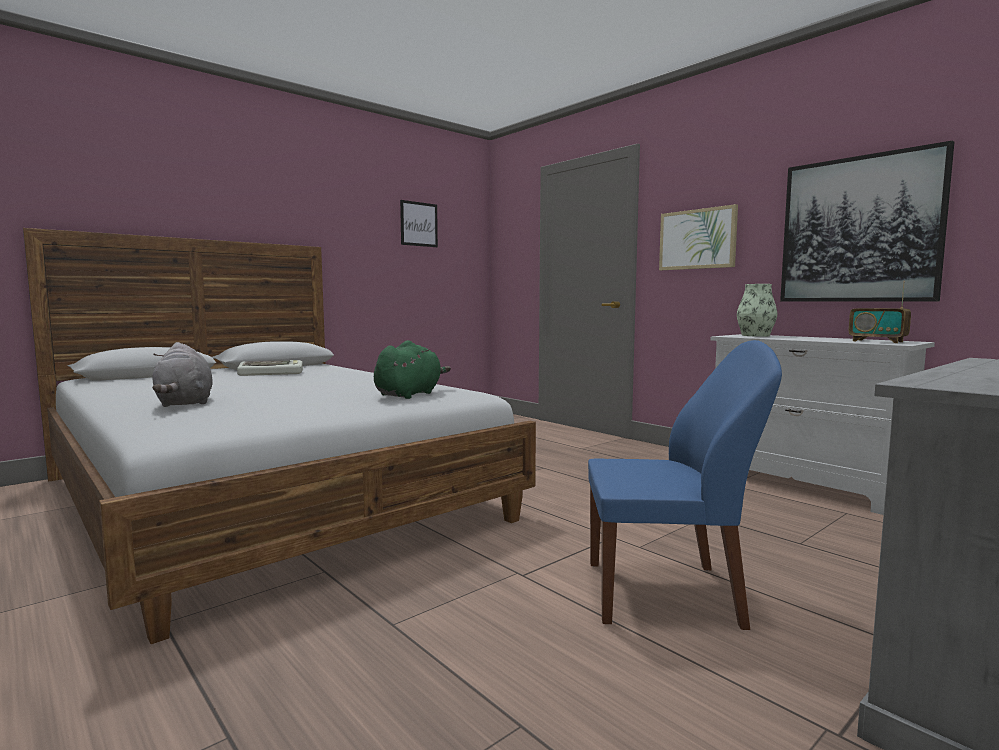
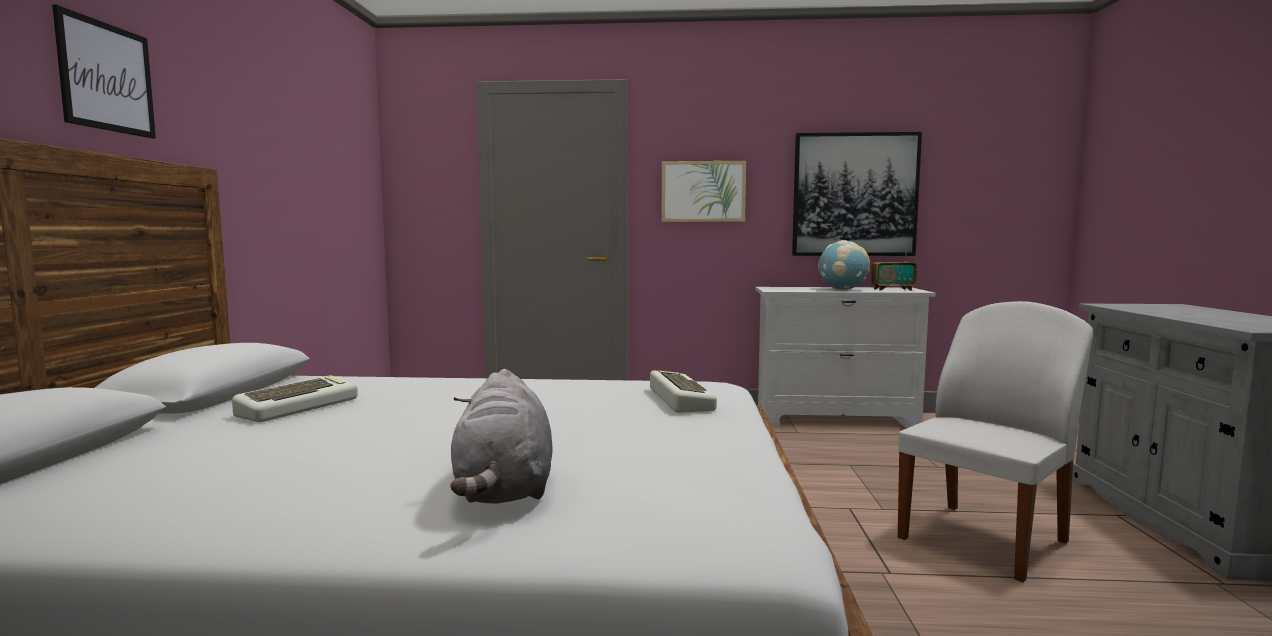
camera: 45 degrees left, 0 degrees up
grey plush toy [152,342,213,407] -> grey plush toy turned 60 degrees clockwise [450,369,553,504]
green plush toy [374,340,451,399] -> keyboard [650,370,717,413]
picture [400,200,438,247] -> picture moved to [52,5,156,138]
blue chair [588,340,782,630] -> white chair [898,301,1093,582]
vase [737,284,778,337] -> none
none -> globe [818,240,870,290]

